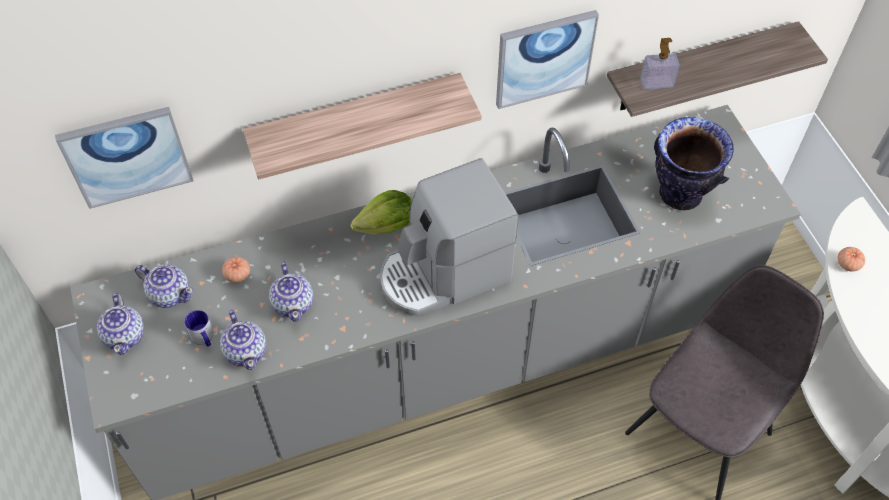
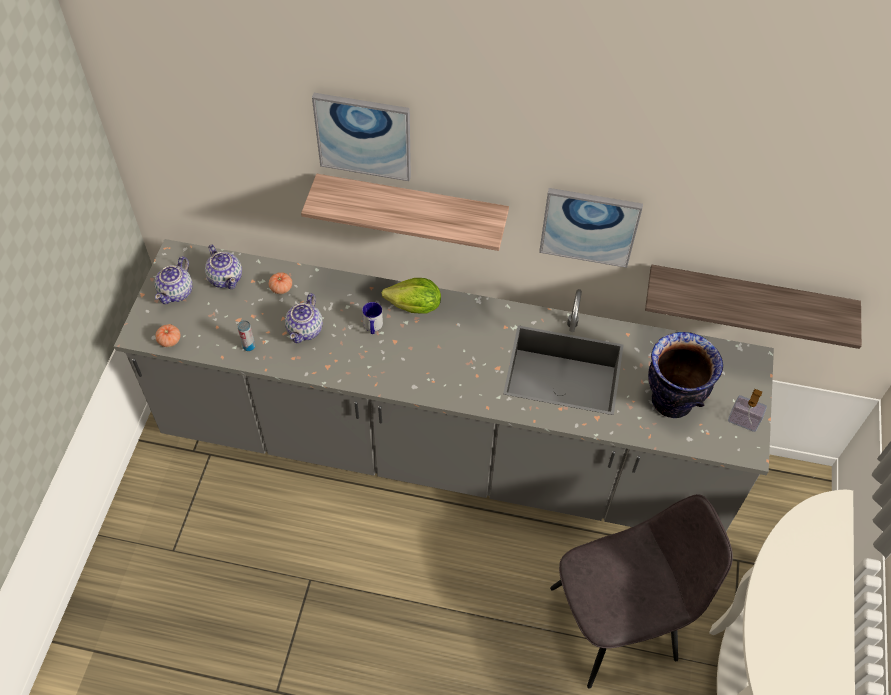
camera: 30 degrees right, 0 degrees up
picture [55,107,193,209] -> picture moved to [312,93,411,181]
mug [184,310,214,346] -> mug moved to [362,302,383,334]
teapot [220,310,266,370] -> can [237,320,255,351]
coffee machine [380,158,519,317] -> none
soap dispenser [640,38,679,90] -> soap dispenser moved to [728,389,767,432]
tomato [837,247,865,272] -> tomato moved to [156,324,180,347]

